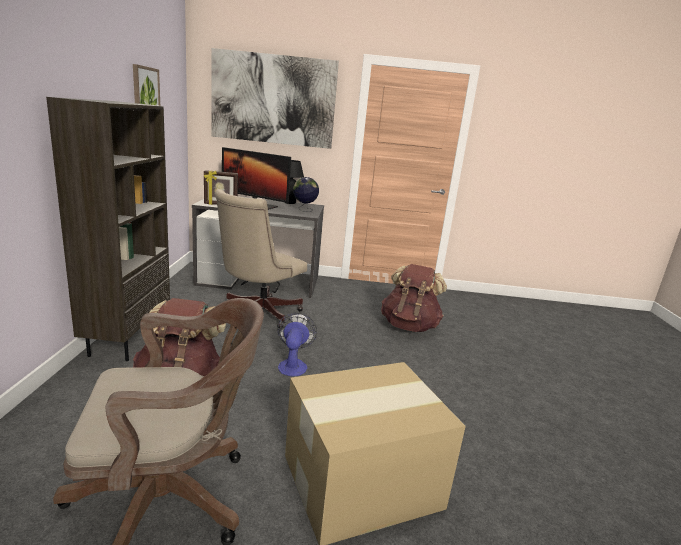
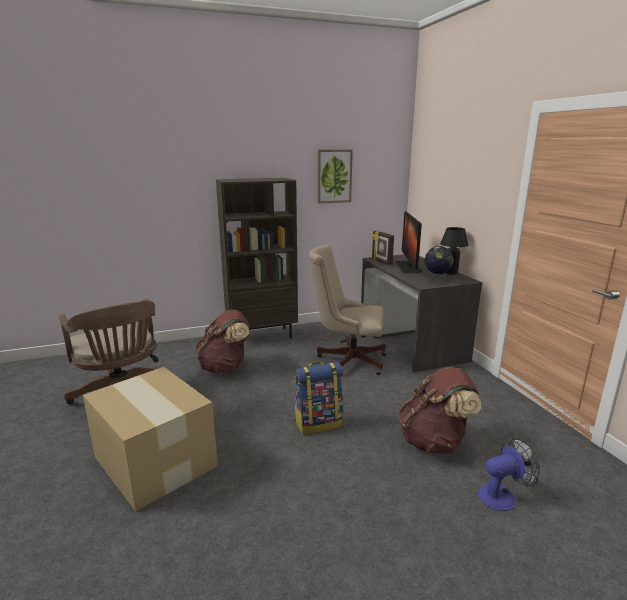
camera: 70 degrees right, 0 degrees up
picture [211,48,339,149] -> none
fan [277,313,317,376] -> fan moved to [478,436,540,511]
none -> backpack [295,362,343,434]

